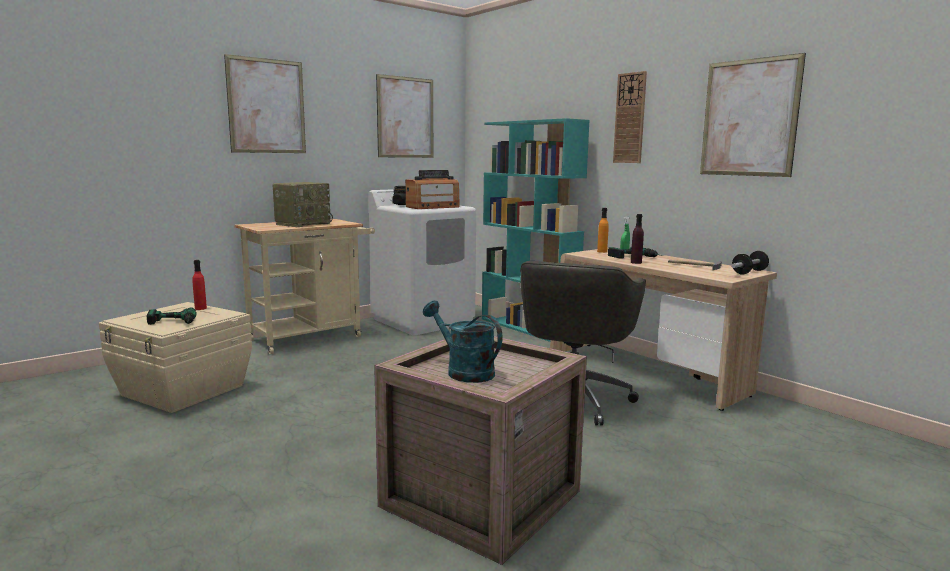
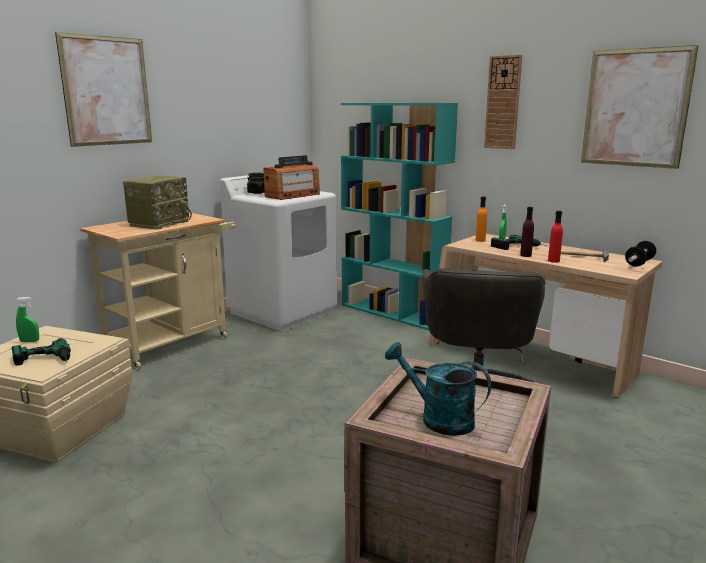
camera: 10 degrees left, 5 degrees up
red bottle [192,260,207,310] -> red bottle moved to [548,211,563,263]
picture [376,74,433,158] -> none
none -> green spray bottle [16,297,39,342]

